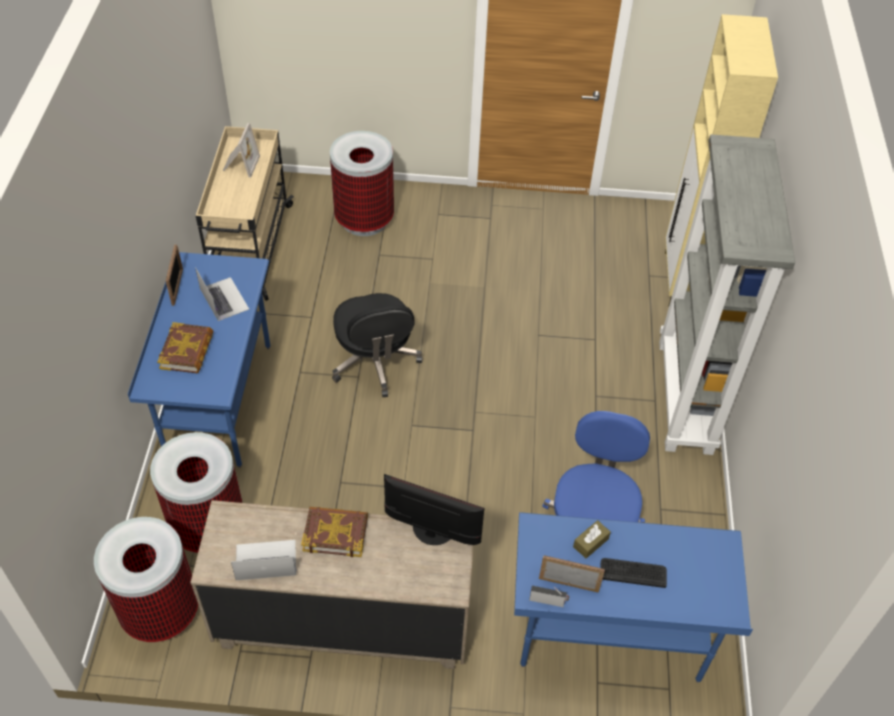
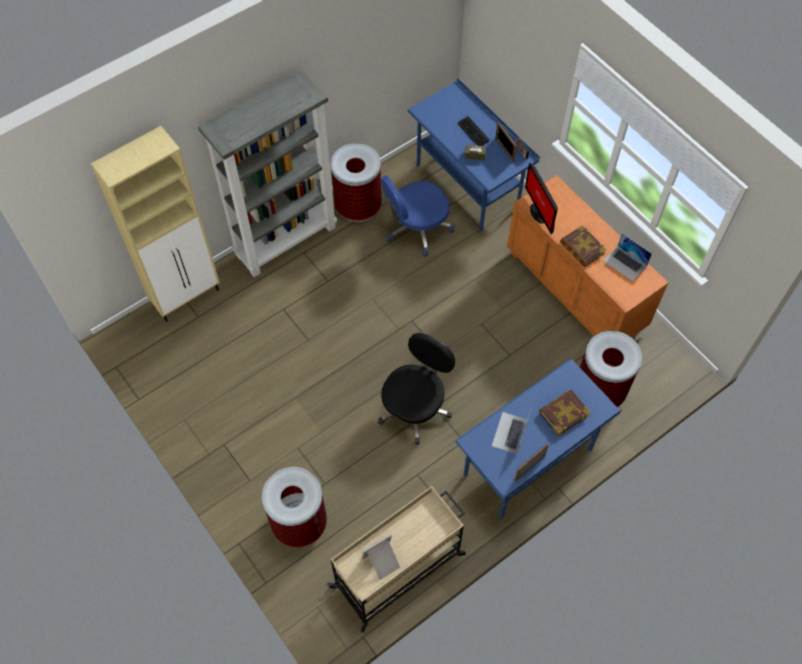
camera: 130 degrees left, 10 degrees up
trash can [94,517,198,642] -> trash can moved to [331,143,382,222]
beige dresser [190,500,474,669] -> orange dresser [507,175,669,338]

